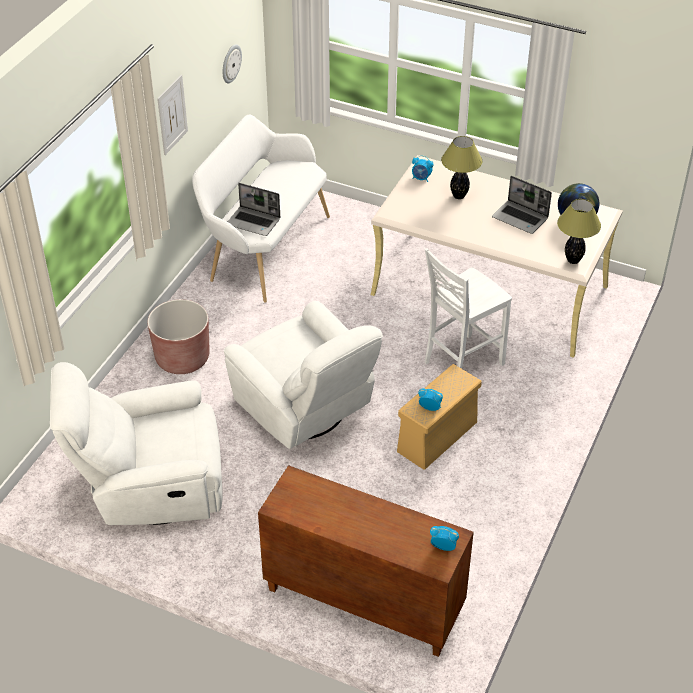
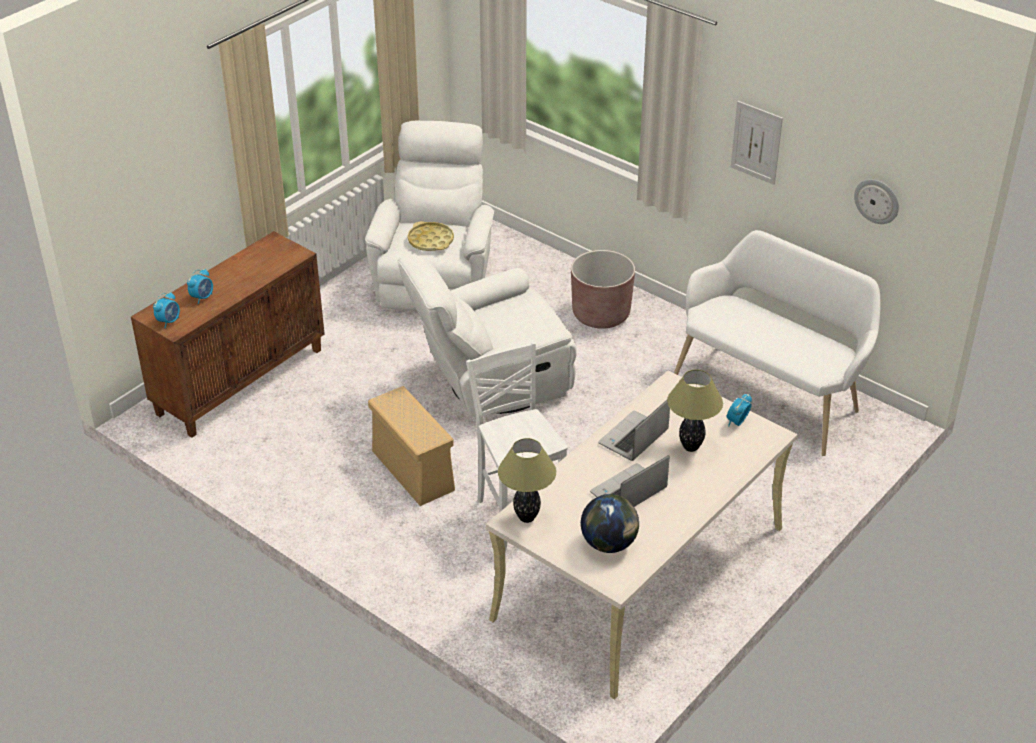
camera: 105 degrees right, 5 degrees down
laptop [228,183,280,236] -> laptop moved to [598,400,670,461]
alarm clock [418,388,443,411] -> alarm clock moved to [187,269,213,304]
none -> yellow tray [408,221,454,251]

